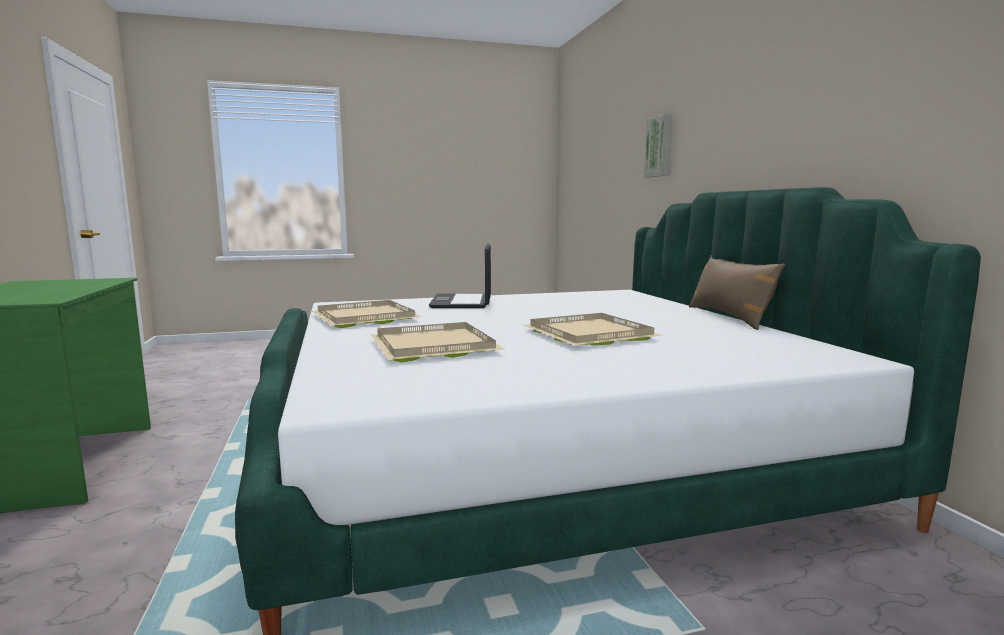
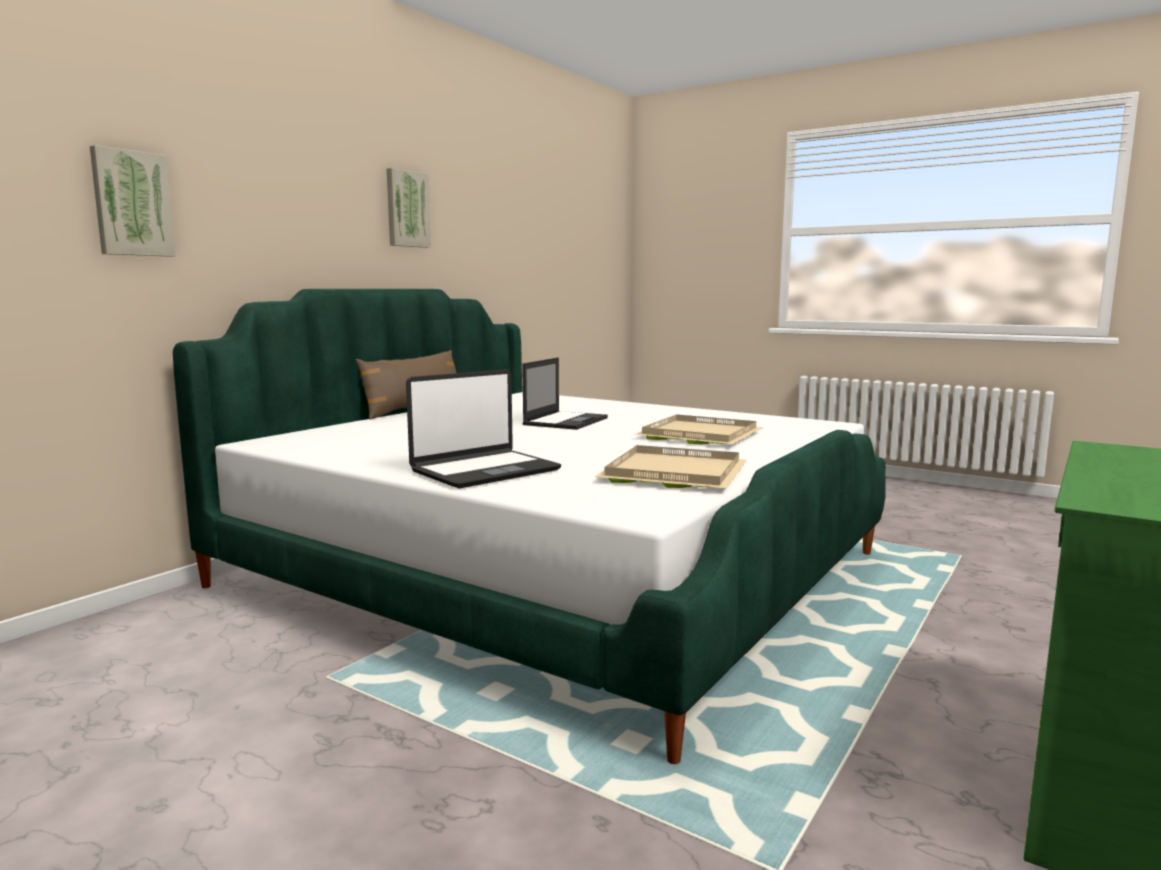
camera: 130 degrees left, 0 degrees up
beige tray [524,313,661,345] -> laptop [522,357,608,430]
none -> picture [387,168,431,248]

